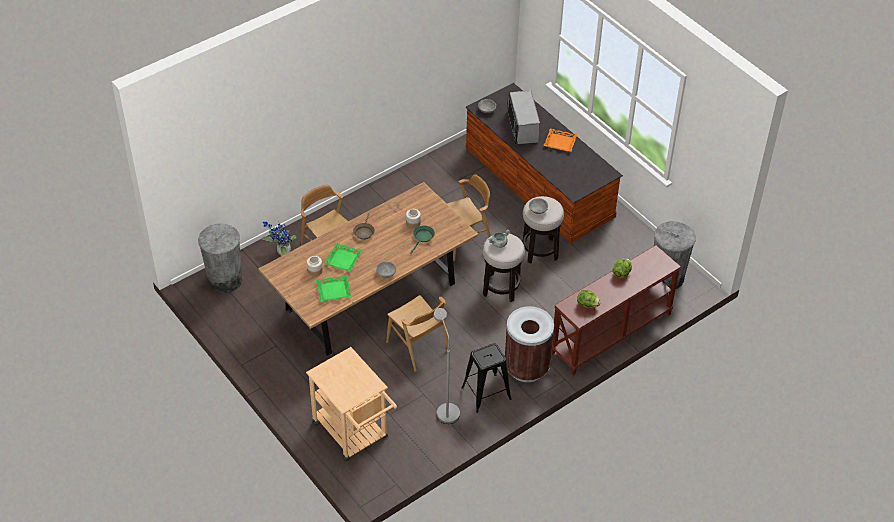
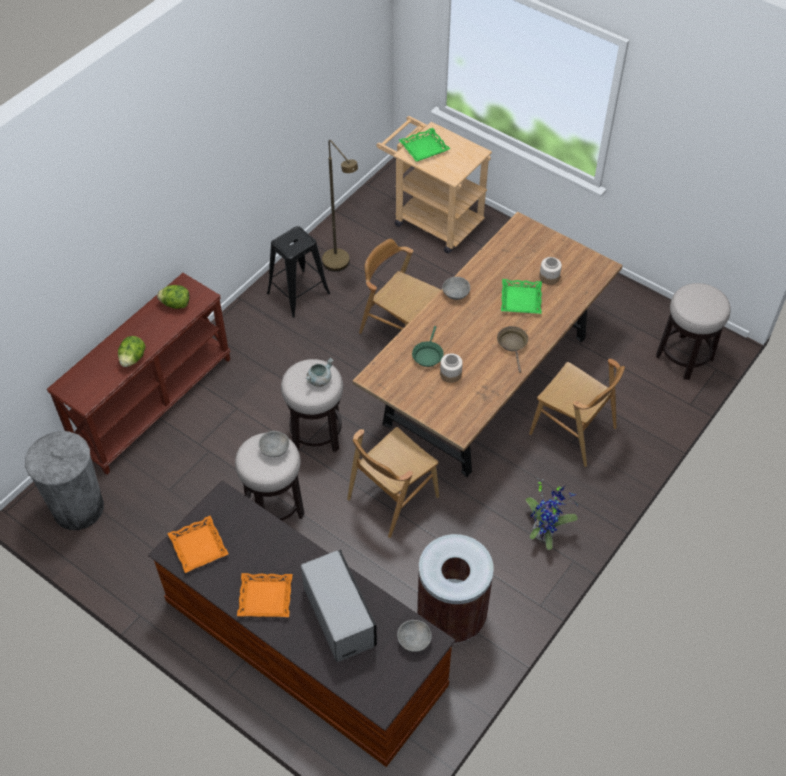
camera: 165 degrees right, 5 degrees up
grey trash can [198,224,242,293] -> stool [656,283,731,380]
potted plant [262,221,296,256] -> potted plant moved to [526,479,578,550]
green tray [316,275,352,301] -> green tray moved to [399,128,450,162]
grey floor lamp [434,308,460,424] -> brown floor lamp [322,140,358,272]
brown trash can [505,306,554,382] -> brown trash can moved to [417,534,494,643]
none -> orange tray [167,516,228,573]

